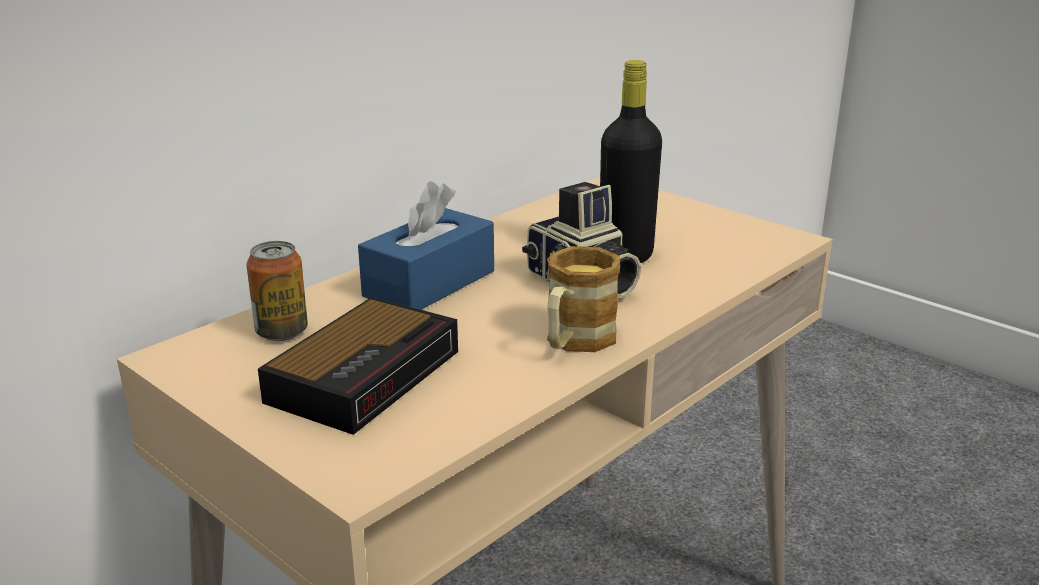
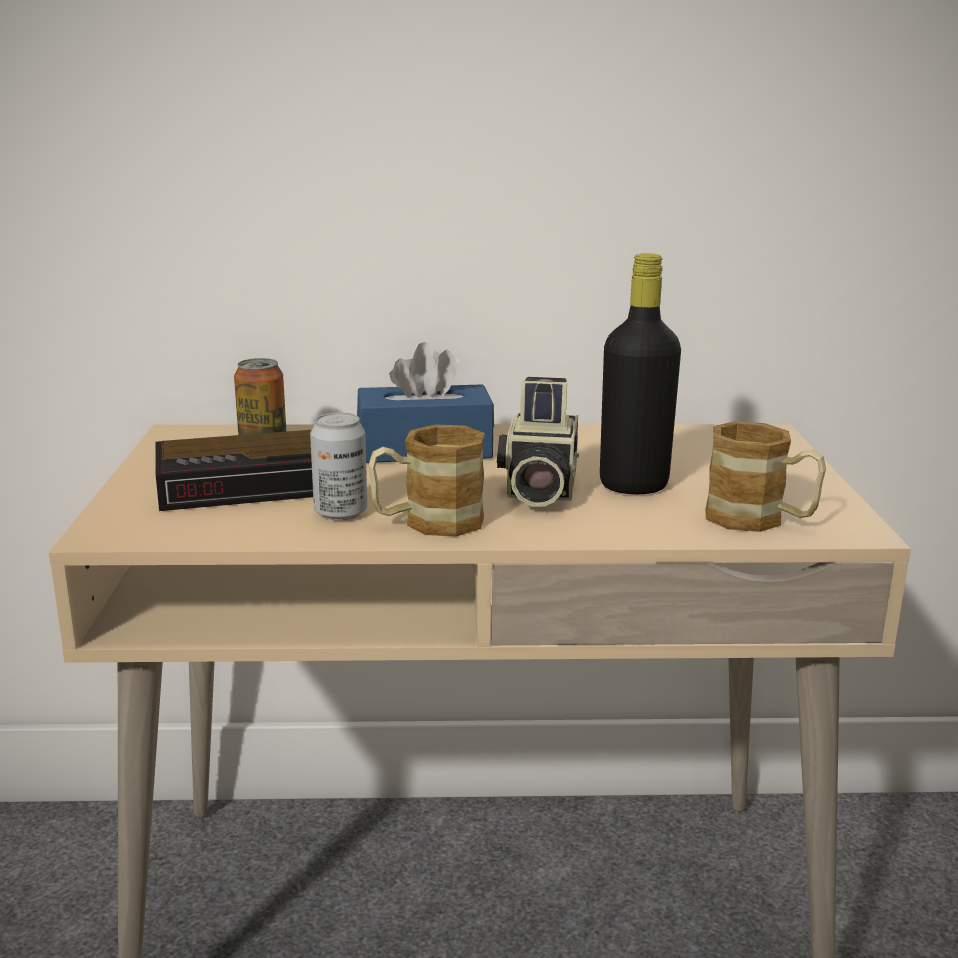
camera: 45 degrees right, 5 degrees down
none -> can [310,413,367,520]
none -> mug [706,421,826,532]

